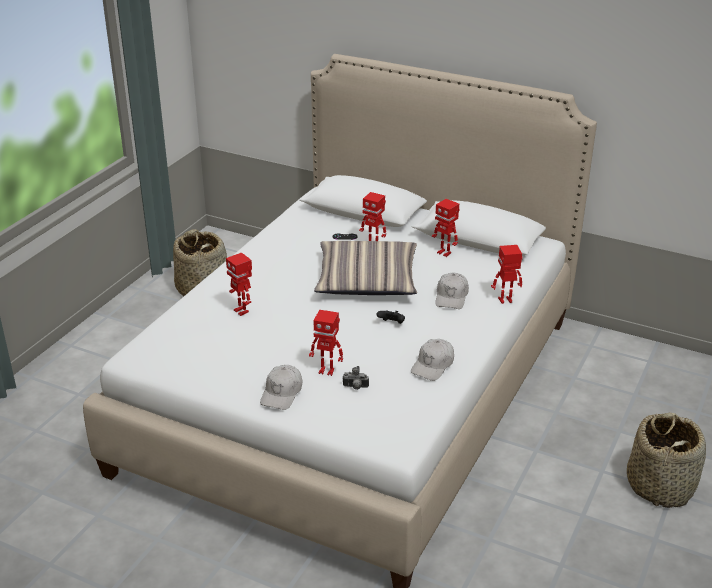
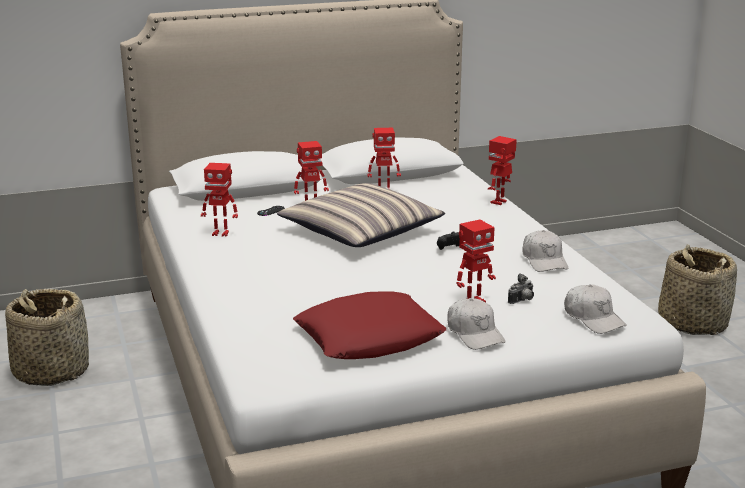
camera: 45 degrees left, 10 degrees down
toy robot [226,253,252,316] -> toy robot moved to [201,163,238,237]
white cap [436,273,469,309] -> white cap moved to [564,284,627,334]
none -> red pillow [293,291,446,359]

